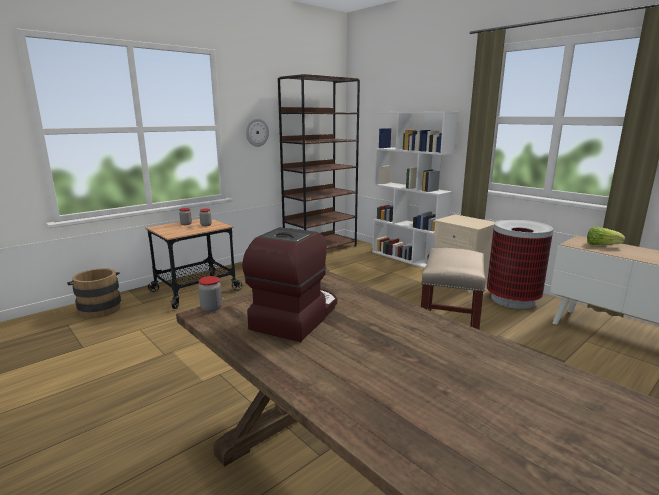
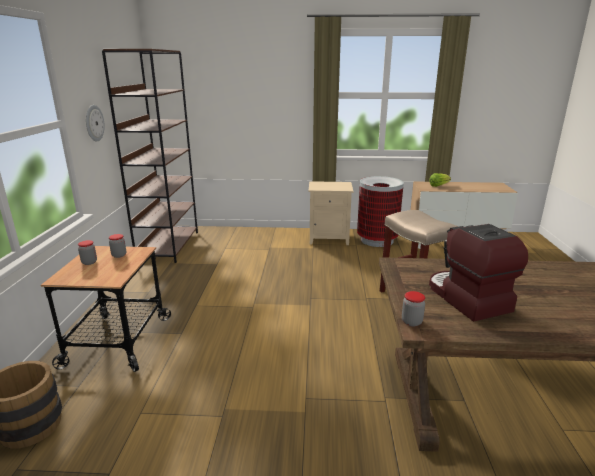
camera: 45 degrees left, 5 degrees up
white bookcase [372,111,459,268] -> none

